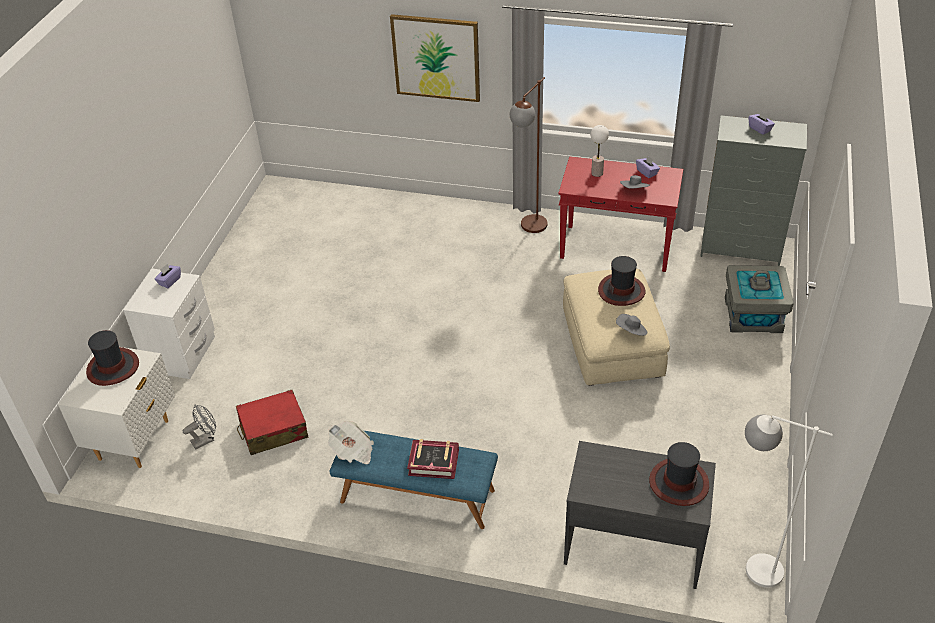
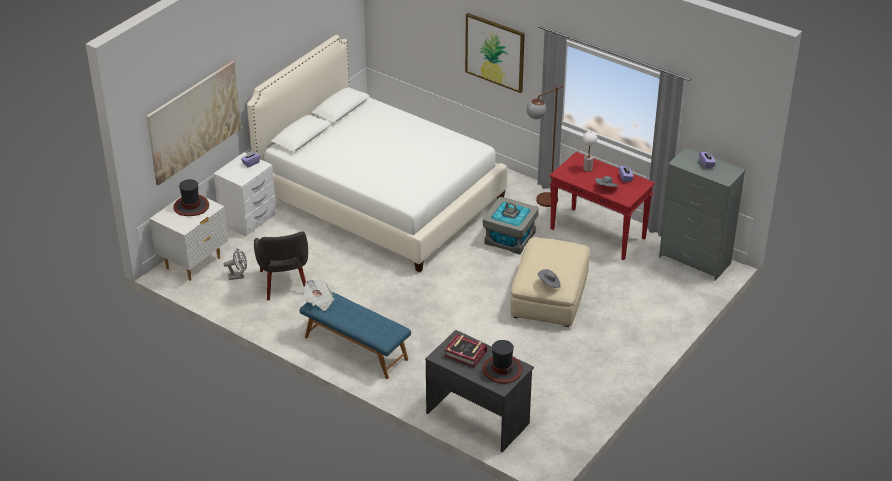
camera: 20 degrees right, 5 degrees down
red suitcase [236,390,308,455] -> grey armchair [254,231,308,300]
book [407,439,459,479] -> book moved to [444,334,487,368]
hat [598,256,645,306] -> none
grey storage box [725,265,794,333] -> grey storage box moved to [483,197,539,254]
white floor lamp [745,415,833,588] -> none
none -> picture [146,61,241,185]
none -> white bed [247,35,507,272]

